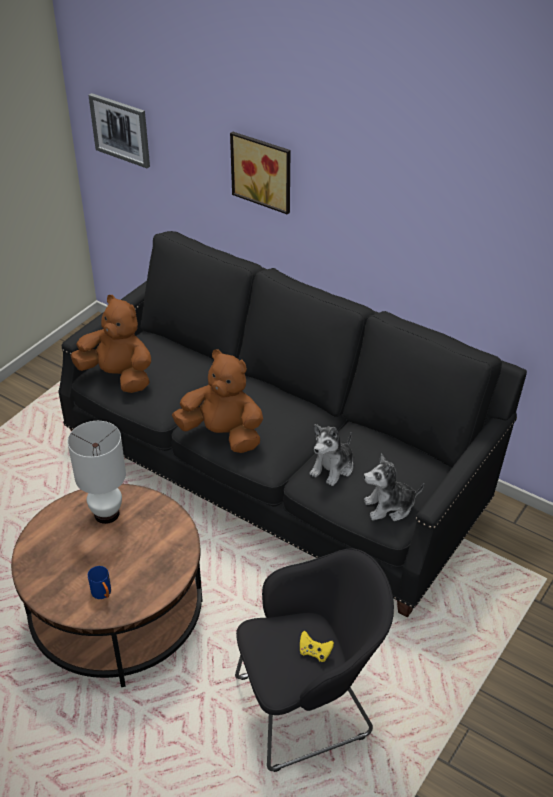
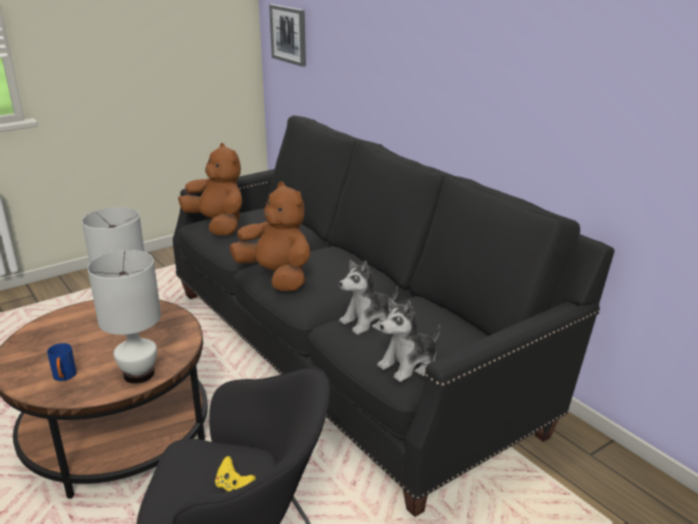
camera: 20 degrees right, 15 degrees down
picture [230,131,291,215] -> none
plush toy [364,453,424,521] -> plush toy turned 45 degrees counterclockwise [377,298,440,382]
none -> white table lamp [87,250,161,384]

